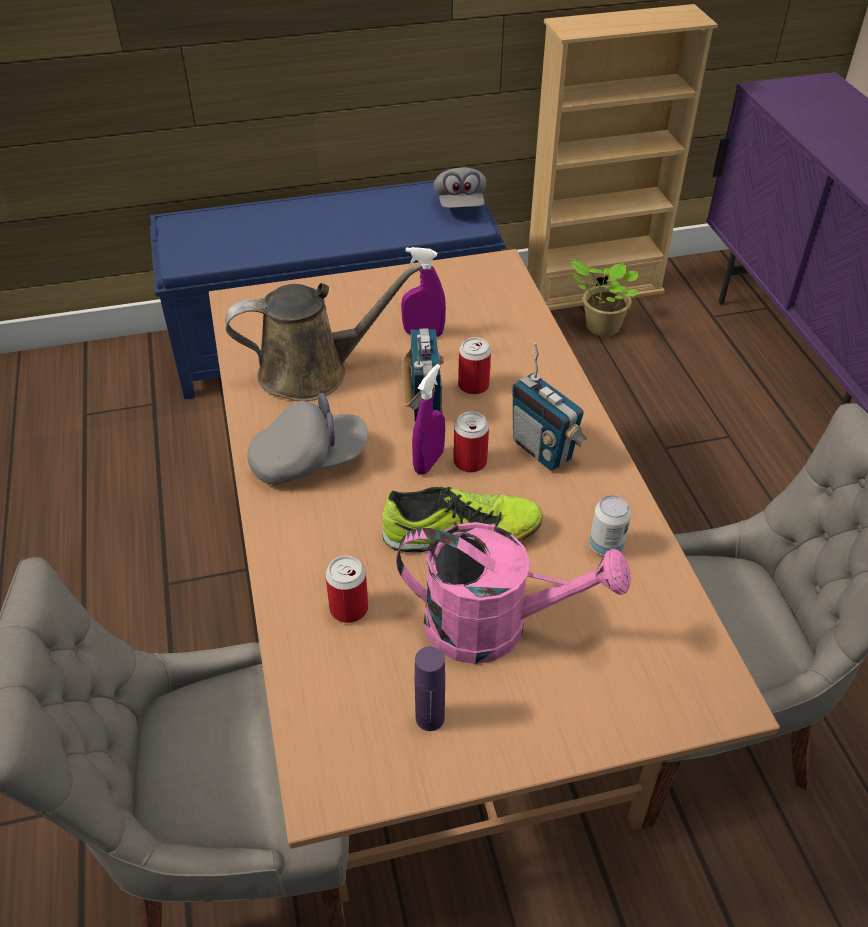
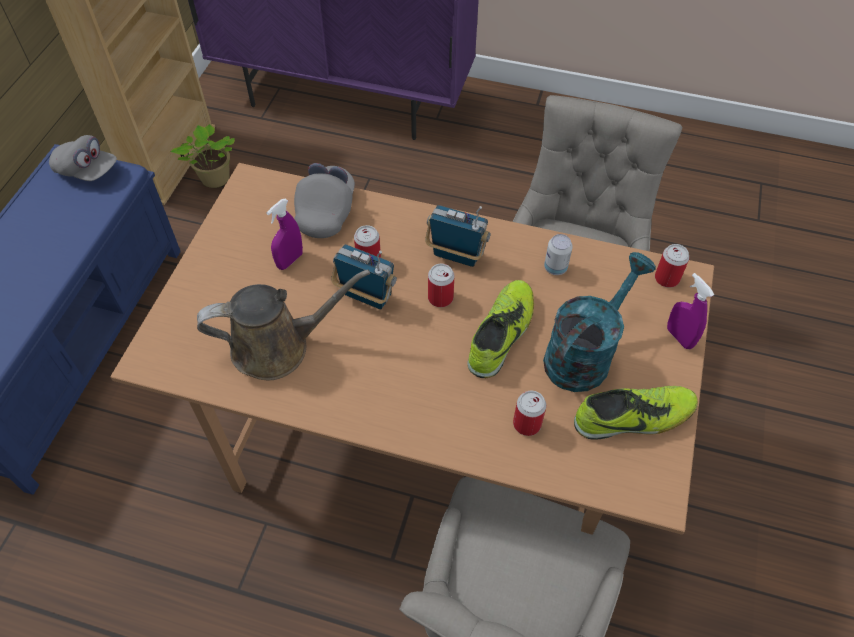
camera: 60 degrees left, 10 degrees up
brown watering can [225,264,423,401] -> brown watering can turned 60 degrees clockwise [197,269,370,380]
grey cap [247,393,368,485] -> grey cap moved to [294,163,355,238]
pink watering can [396,522,631,664] -> turquoise watering can [543,252,656,392]
purple spray bottle [412,364,445,475] -> purple spray bottle moved to [667,273,714,349]
purple bottle [415,647,445,731] -> shoe [574,386,698,440]
radio [512,343,587,471] -> radio turned 150 degrees counterclockwise [425,205,491,267]
none -> can [655,244,689,287]

